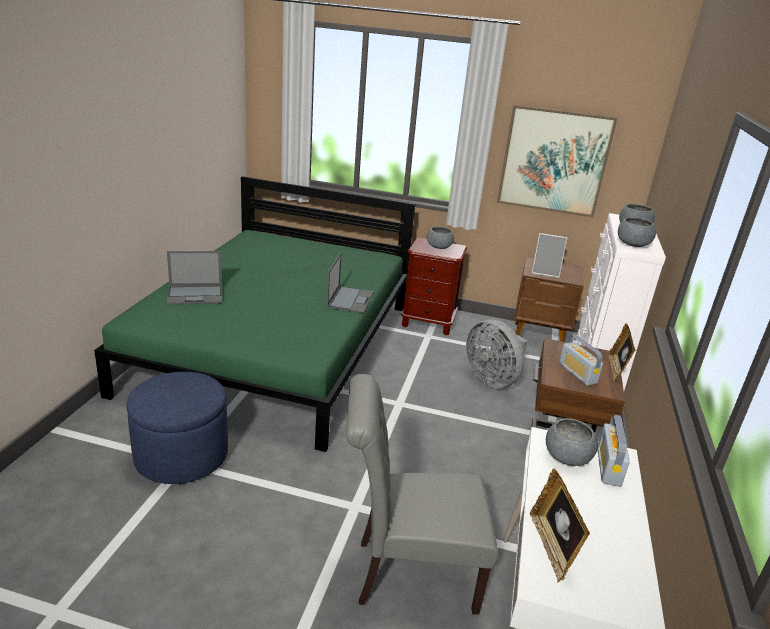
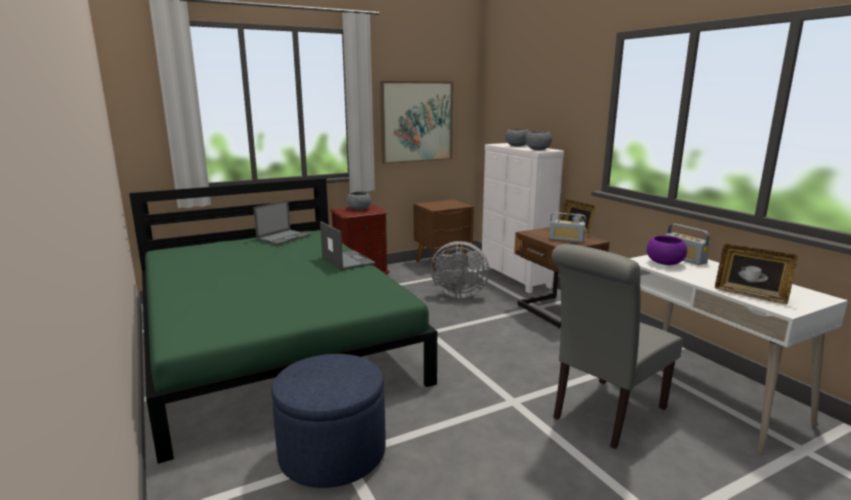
camera: 40 degrees left, 10 degrees down
laptop [166,251,222,304] -> laptop moved to [253,200,311,245]
picture frame [532,233,567,278] -> none
grey bowl [546,418,598,466] -> purple bowl [647,236,687,265]

